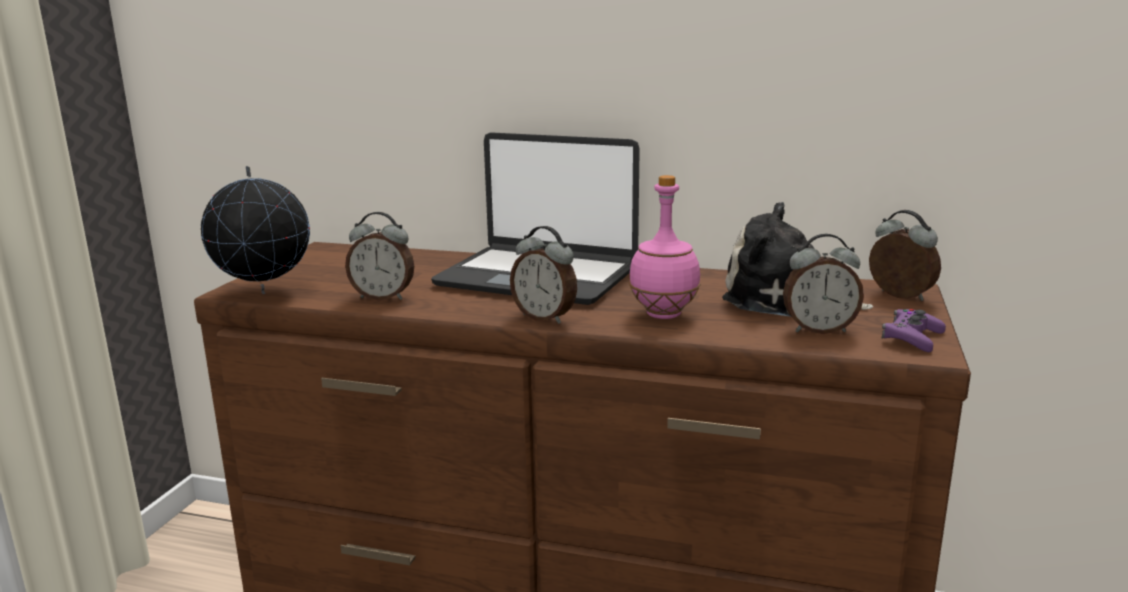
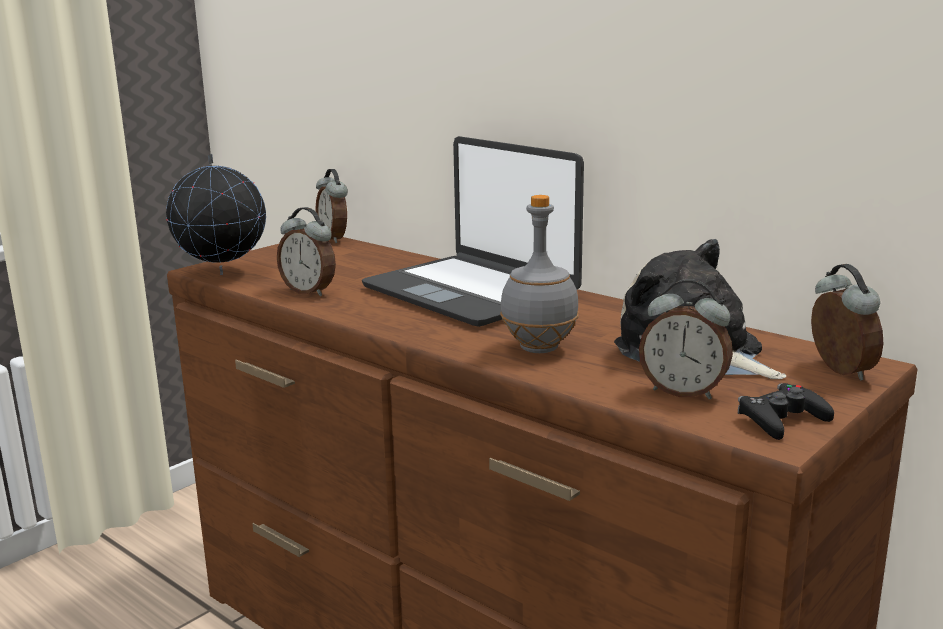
camera: 25 degrees right, 0 degrees up
alarm clock [510,226,577,324] -> alarm clock moved to [315,169,348,243]
pink bottle [629,175,701,319] -> grey bottle [500,195,579,353]
purple game controller [882,309,946,352] -> black game controller [738,383,834,440]

